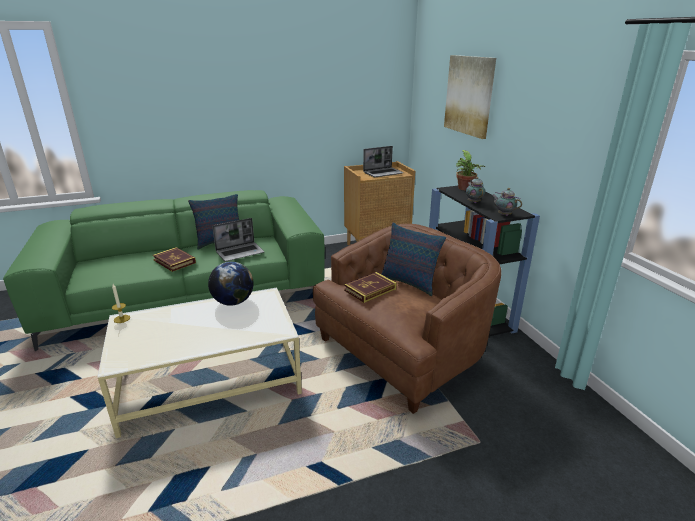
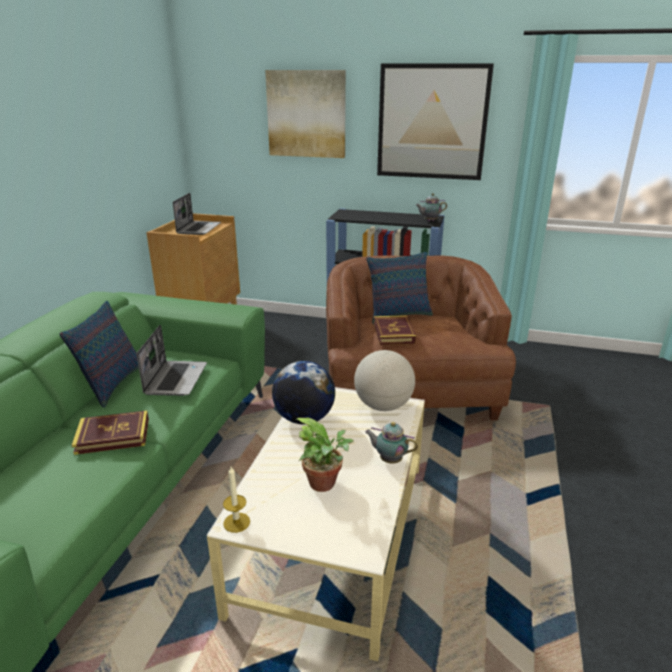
camera: 55 degrees left, 0 degrees up
potted plant [456,150,486,190] -> potted plant moved to [296,418,354,492]
teapot [466,177,485,203] -> teapot moved to [365,422,418,463]
none -> globe [354,350,415,411]
none -> picture [377,63,494,180]

